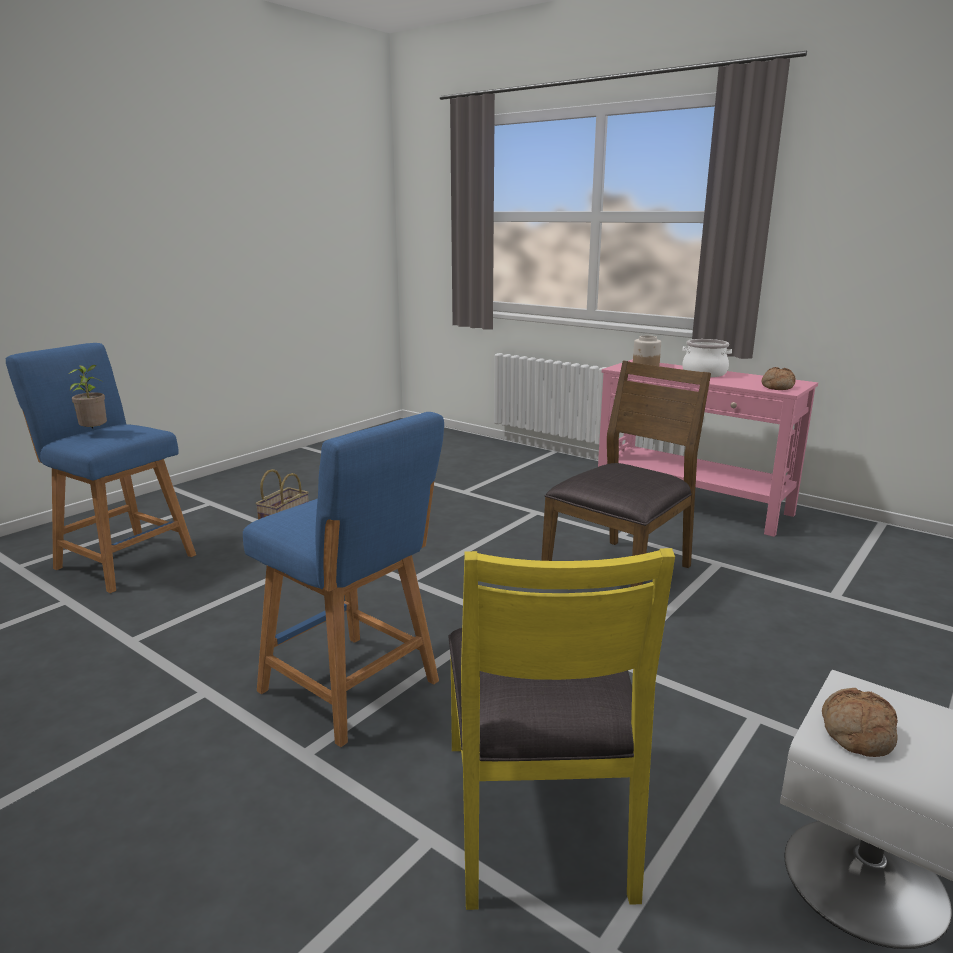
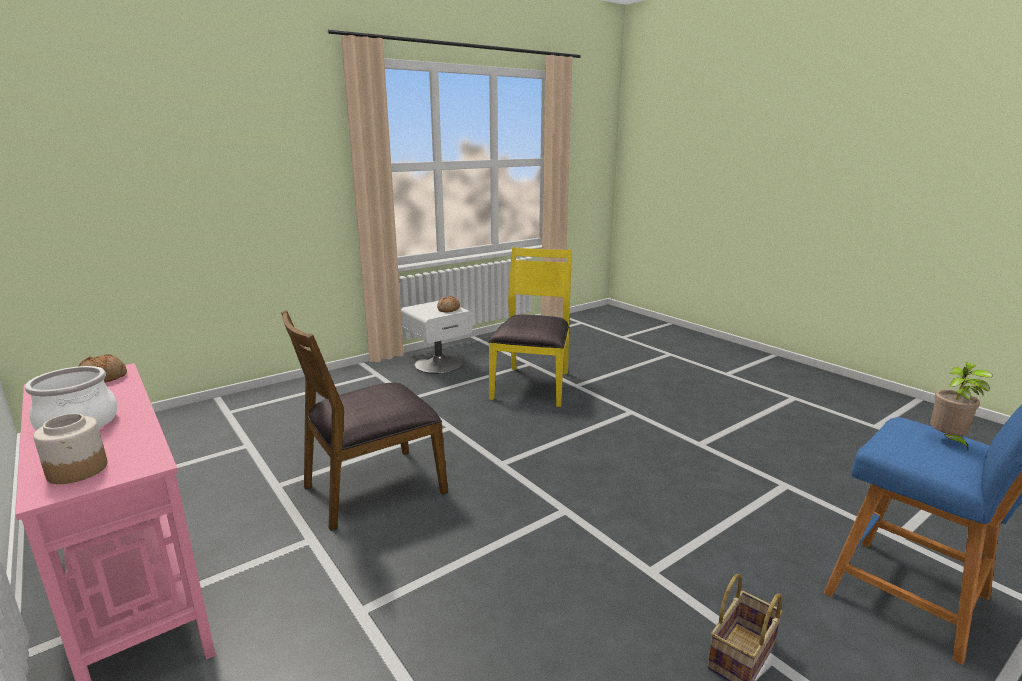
camera: 165 degrees left, 0 degrees up
blue stool [243,412,444,747] -> none

